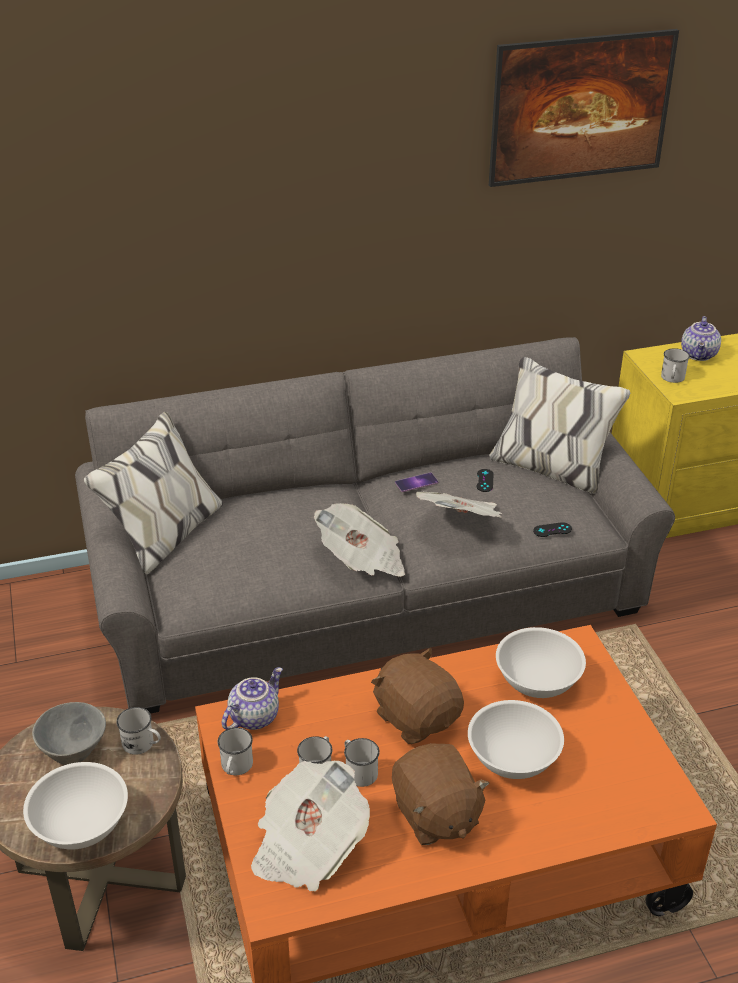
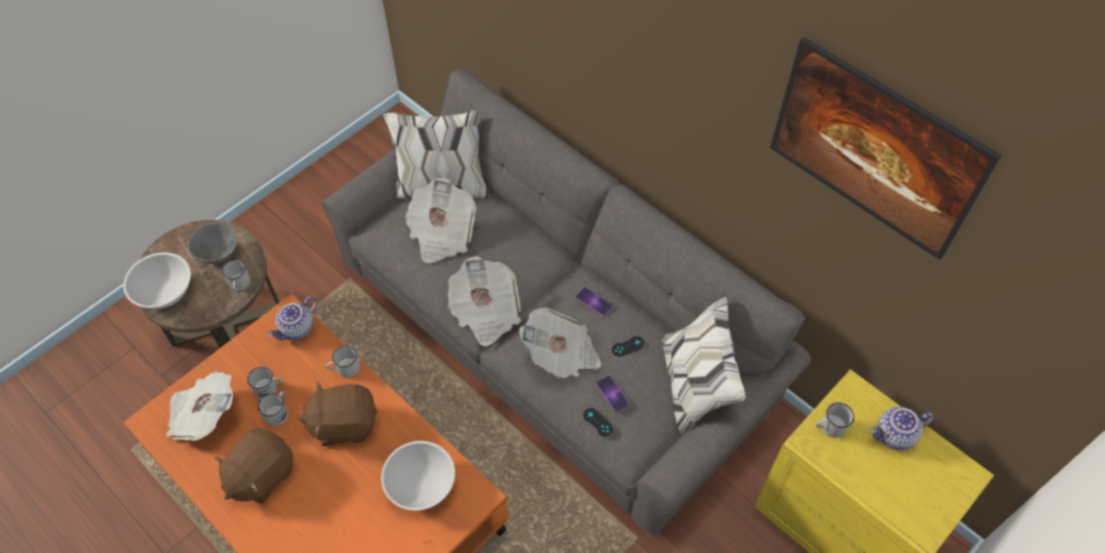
camera: 60 degrees right, 20 degrees up
white mug [218,727,253,775] -> white mug moved to [326,346,360,378]
teapot [222,667,283,730] -> teapot turned 120 degrees clockwise [267,296,317,340]
brown plush toy [371,648,464,744] -> brown plush toy turned 120 degrees counterclockwise [299,382,377,446]
white bowl [468,700,564,779] -> none
none -> newspaper [405,178,476,263]
none -> phone [596,375,630,413]

